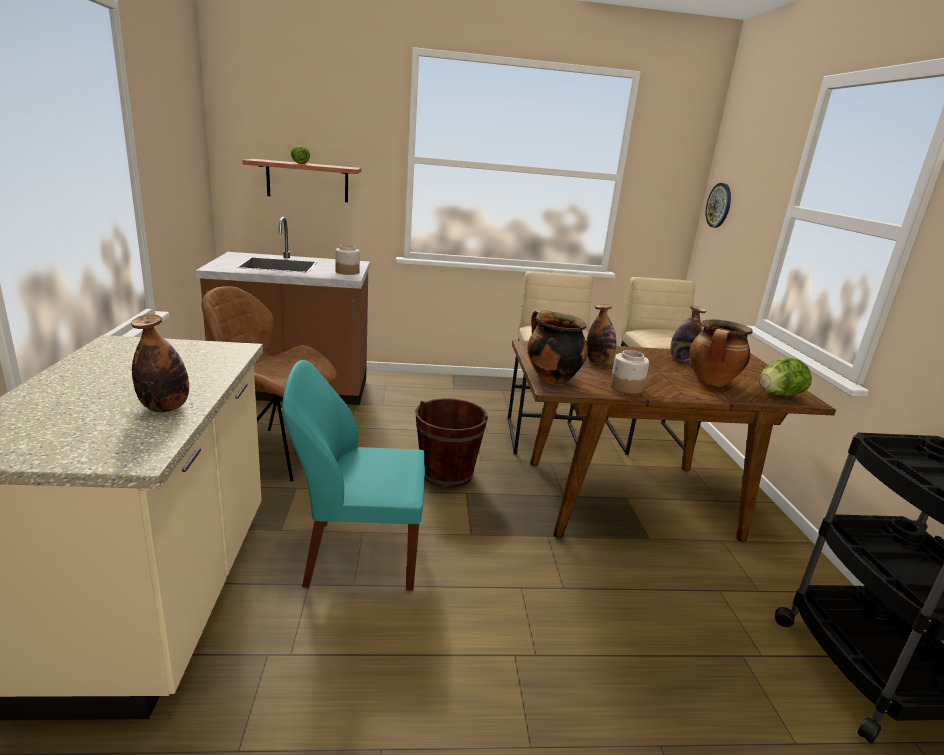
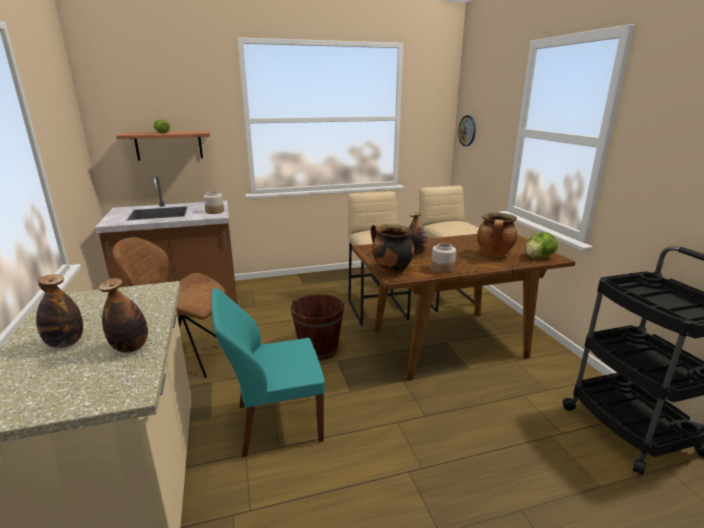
camera: 10 degrees left, 0 degrees up
bottle [670,305,706,362] -> bottle moved to [36,274,83,348]

